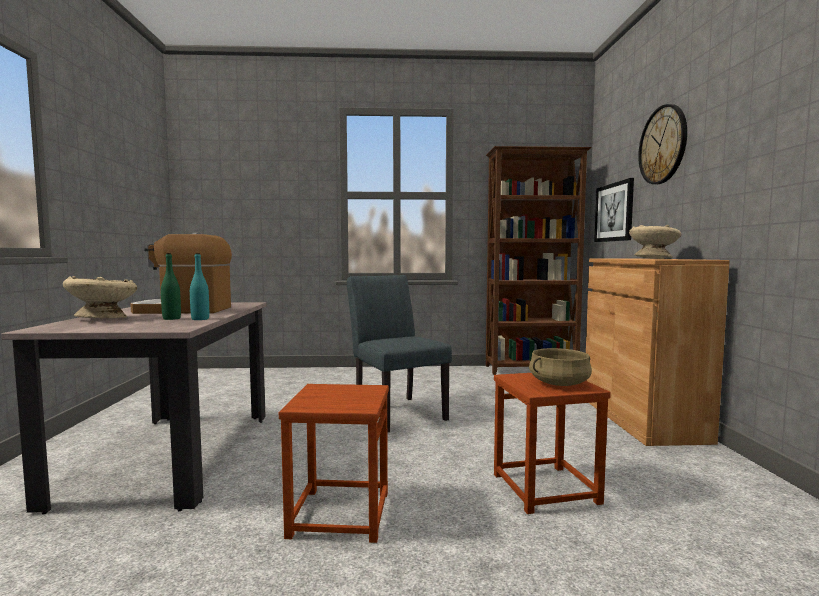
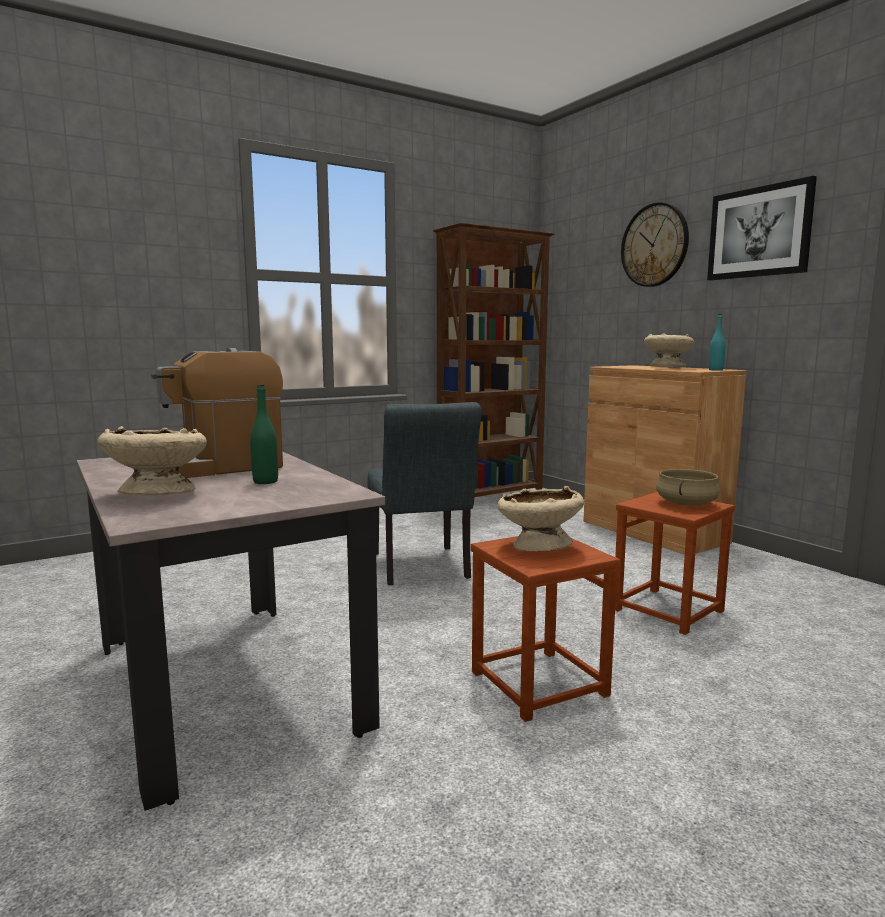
camera: 30 degrees left, 5 degrees up
turquoise bottle [190,253,209,320] -> turquoise bottle moved to [709,314,726,371]
grey chair [347,275,452,433] -> grey chair turned 135 degrees counterclockwise [367,402,481,585]
picture [594,178,634,242] -> picture moved to [707,176,817,280]
none -> beige bowl [497,486,584,551]

